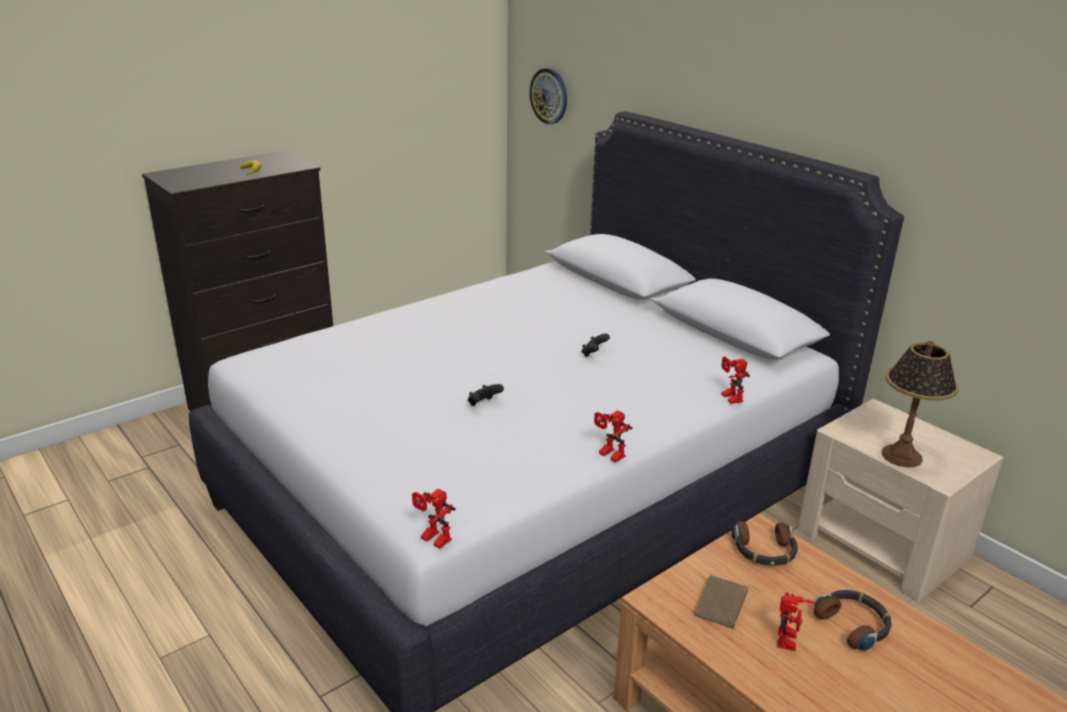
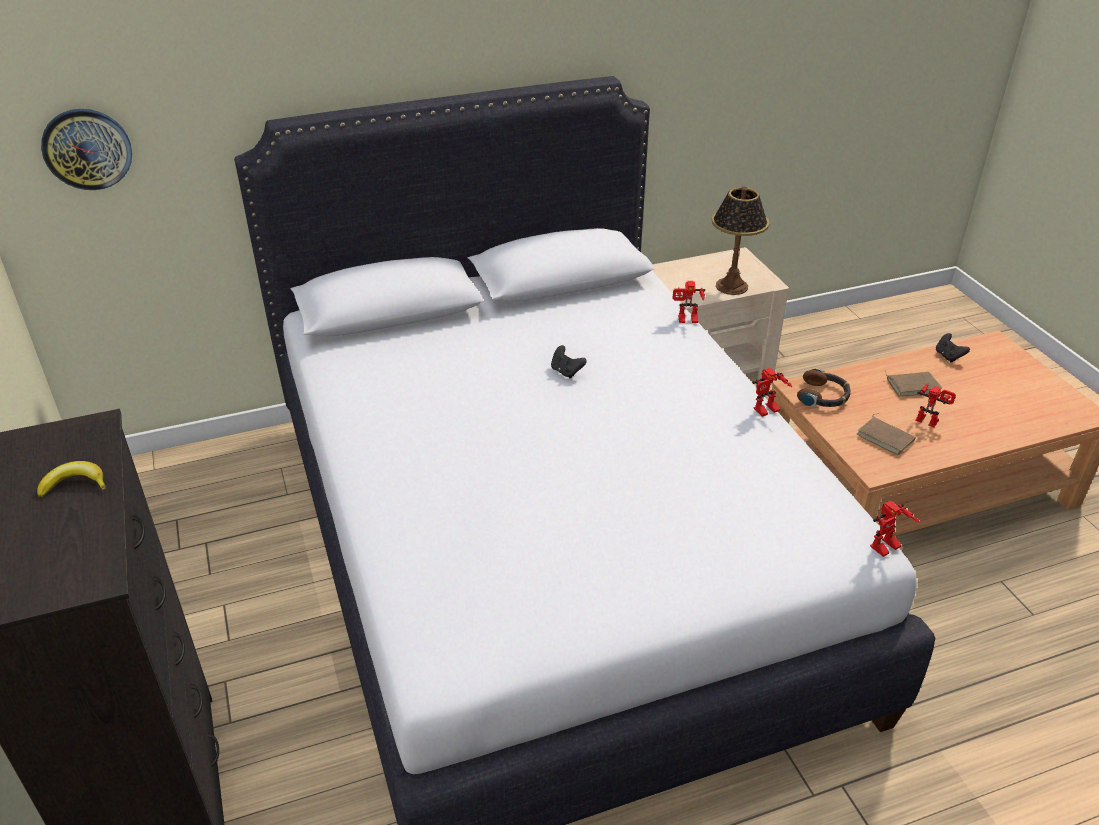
camera: 70 degrees left, 10 degrees up
black game controller [468,384,504,406] -> black game controller moved to [936,333,970,363]
headphones [814,590,892,651] -> brown book [884,370,942,397]

